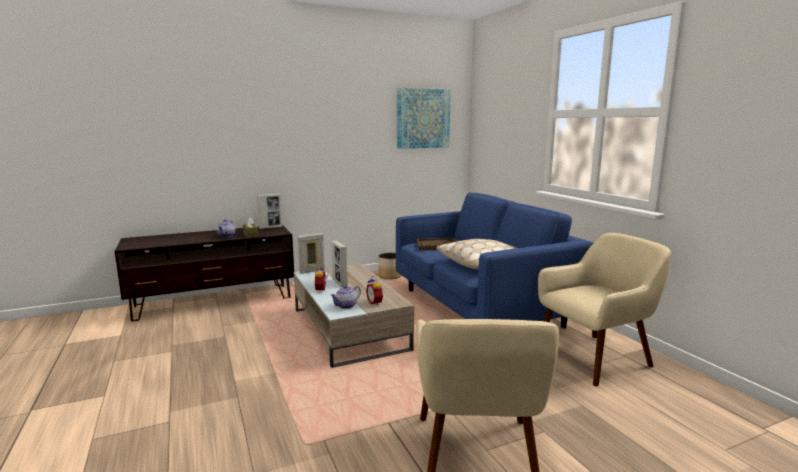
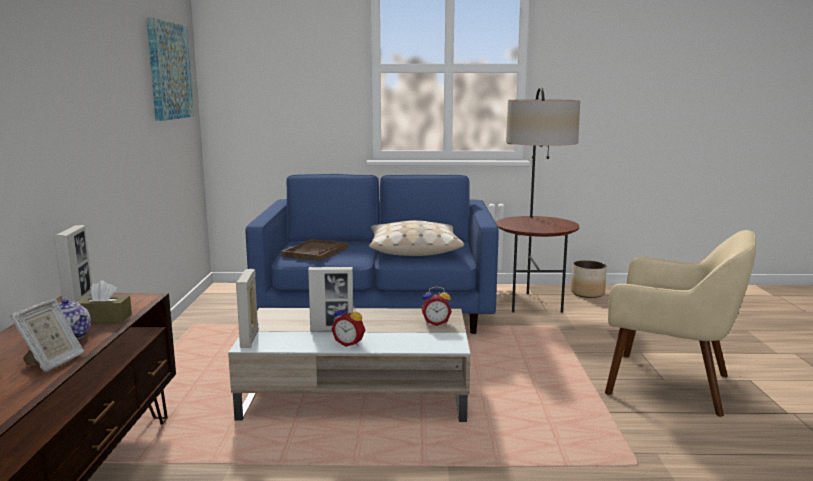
camera: 65 degrees left, 0 degrees up
teapot [330,285,361,309] -> none
planter [378,253,402,279] -> planter moved to [571,260,607,298]
beige armchair [538,233,671,387] -> floor lamp [496,87,580,313]
none -> picture frame [10,299,84,372]

